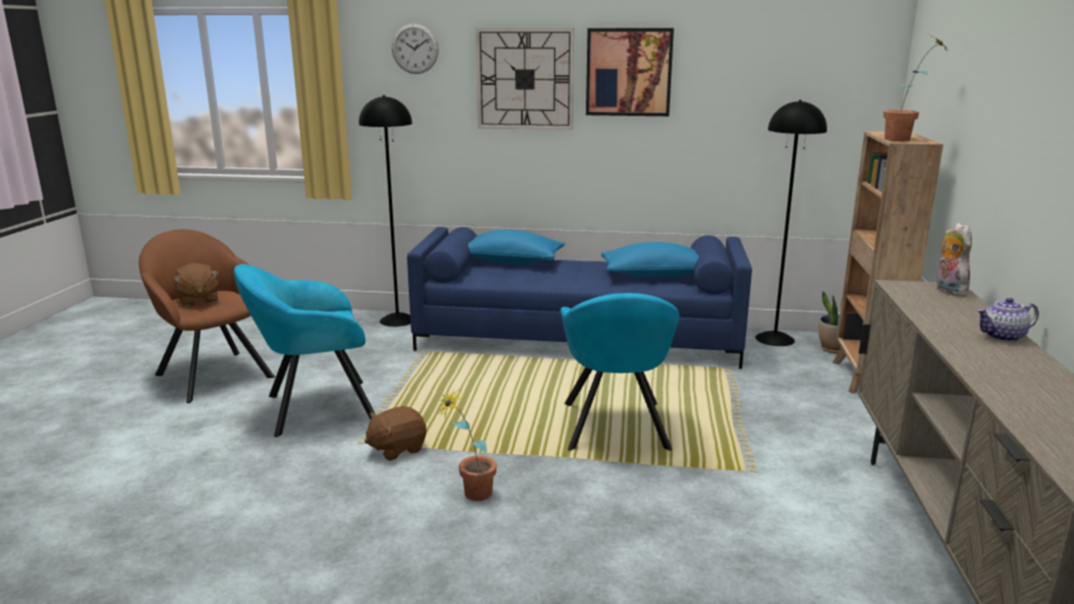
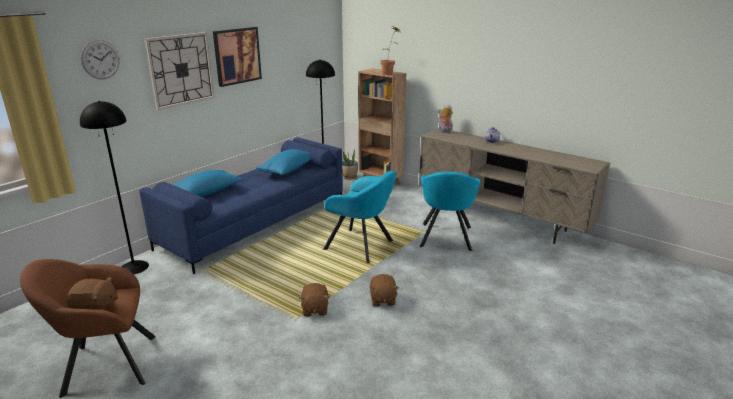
camera: 60 degrees left, 5 degrees up
turquoise armchair [234,264,375,437] -> turquoise armchair moved to [420,171,480,251]
potted plant [435,388,497,501] -> brown plush toy [370,274,399,306]

